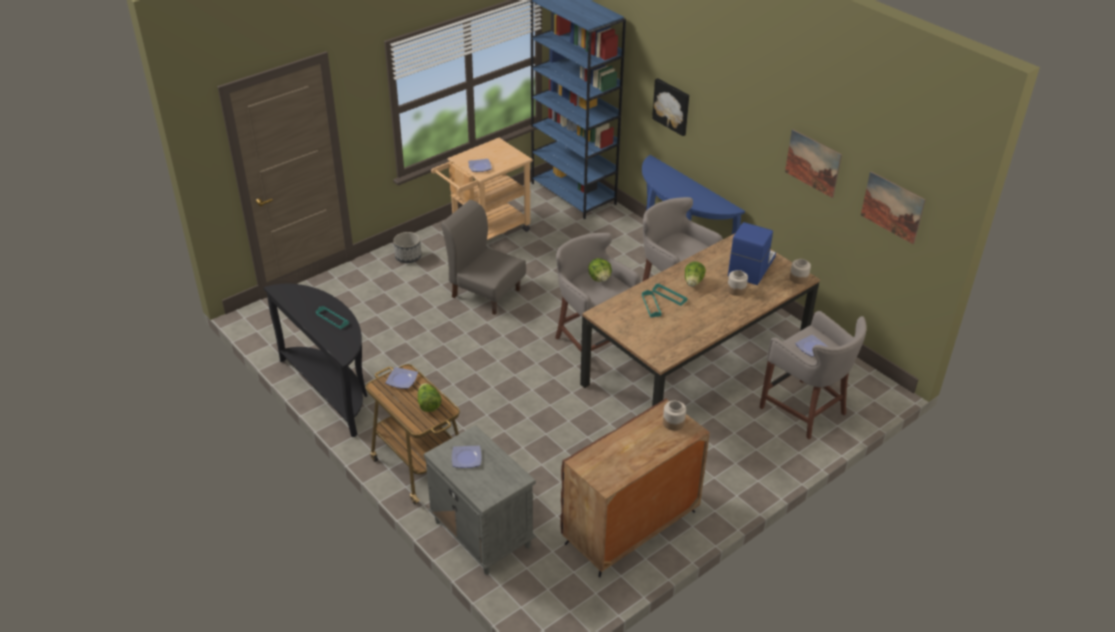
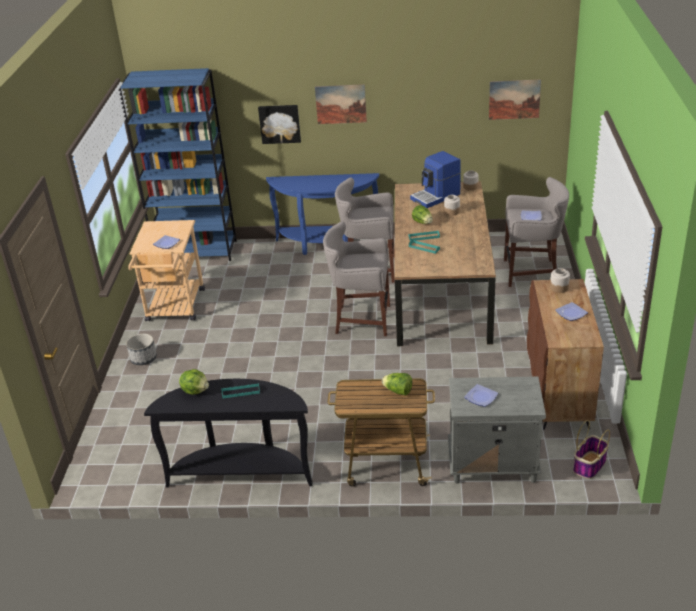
camera: 45 degrees left, 5 degrees down
plate [385,367,418,389] -> plate moved to [555,302,588,321]
grey chair [441,200,526,315] -> none
lettuce [588,258,612,282] -> lettuce moved to [179,369,209,395]
coffee machine [728,222,776,285] -> coffee machine turned 105 degrees counterclockwise [410,151,461,208]
picture [785,129,842,198] -> picture moved to [315,84,367,124]
none -> basket [573,420,610,479]

